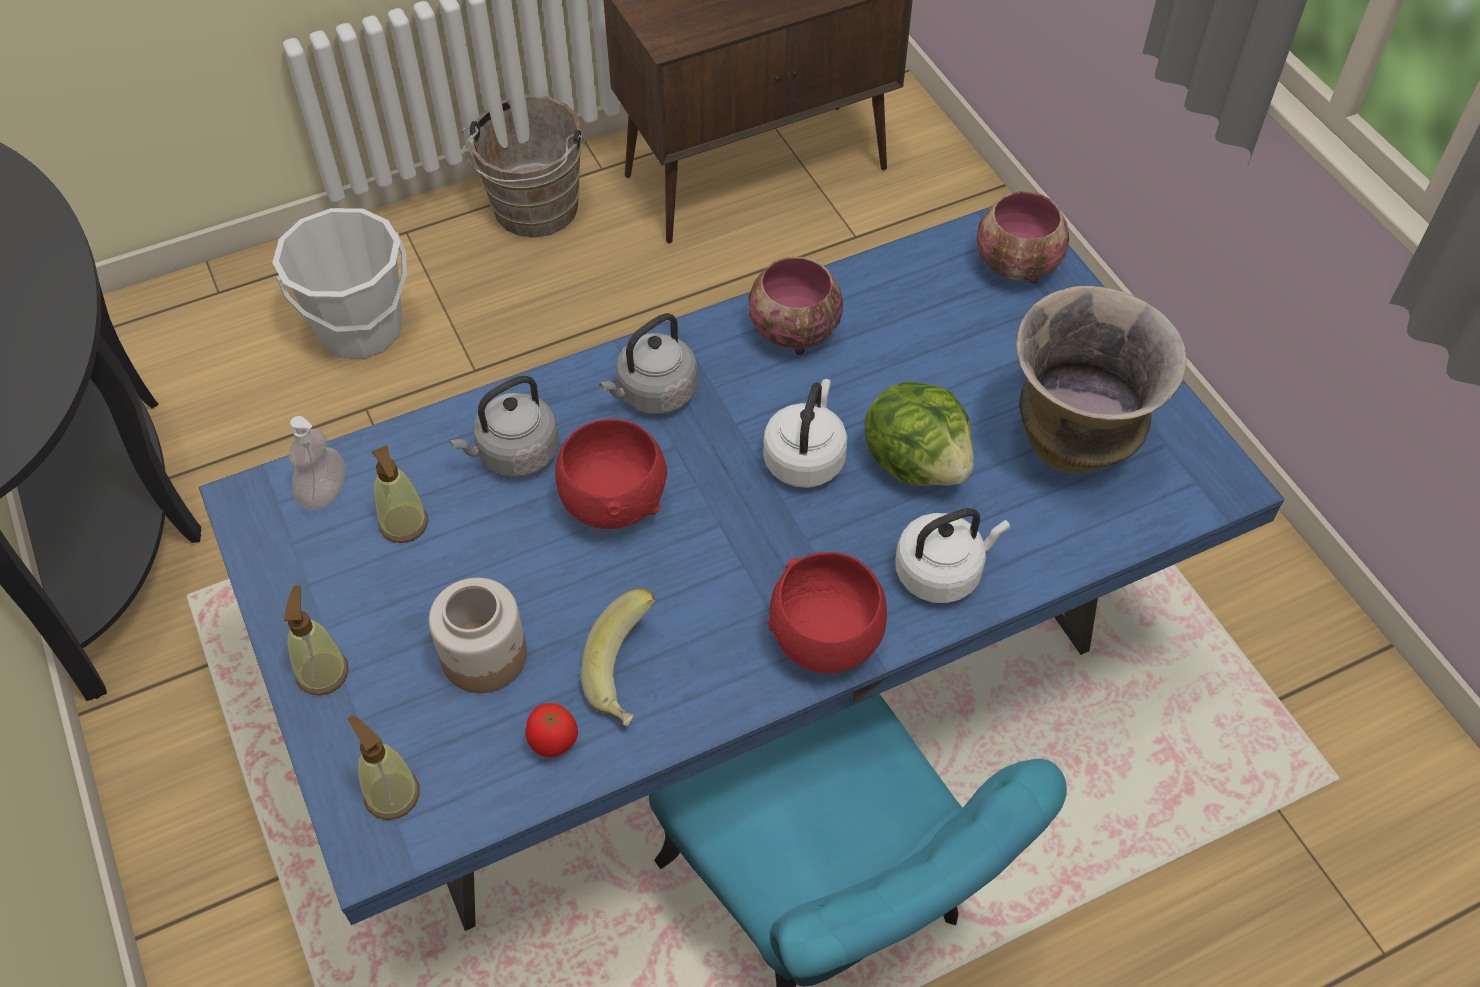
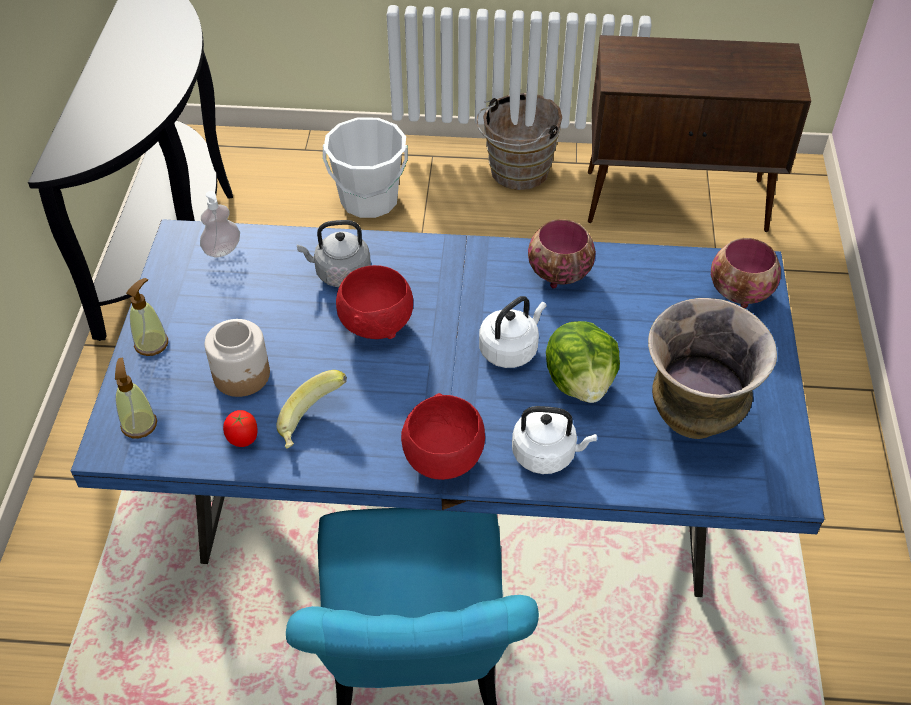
camera: 30 degrees right, 5 degrees down
soap dispenser [372,446,428,543] -> none
grey kettle [599,313,698,414] -> none

